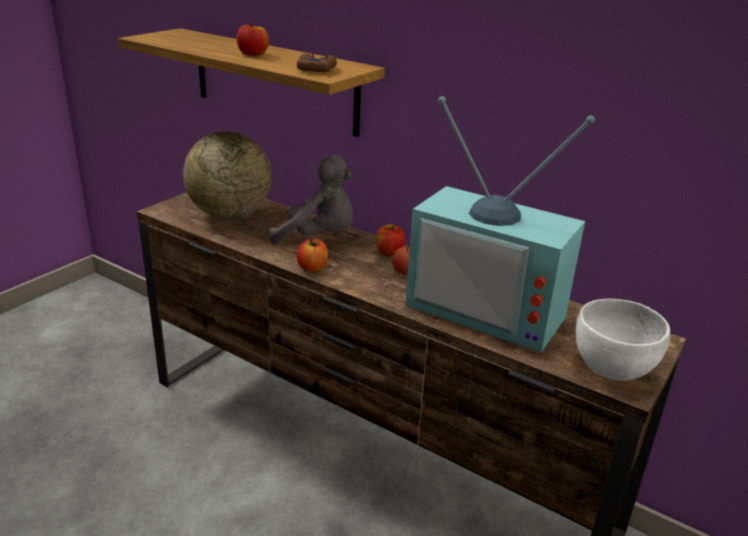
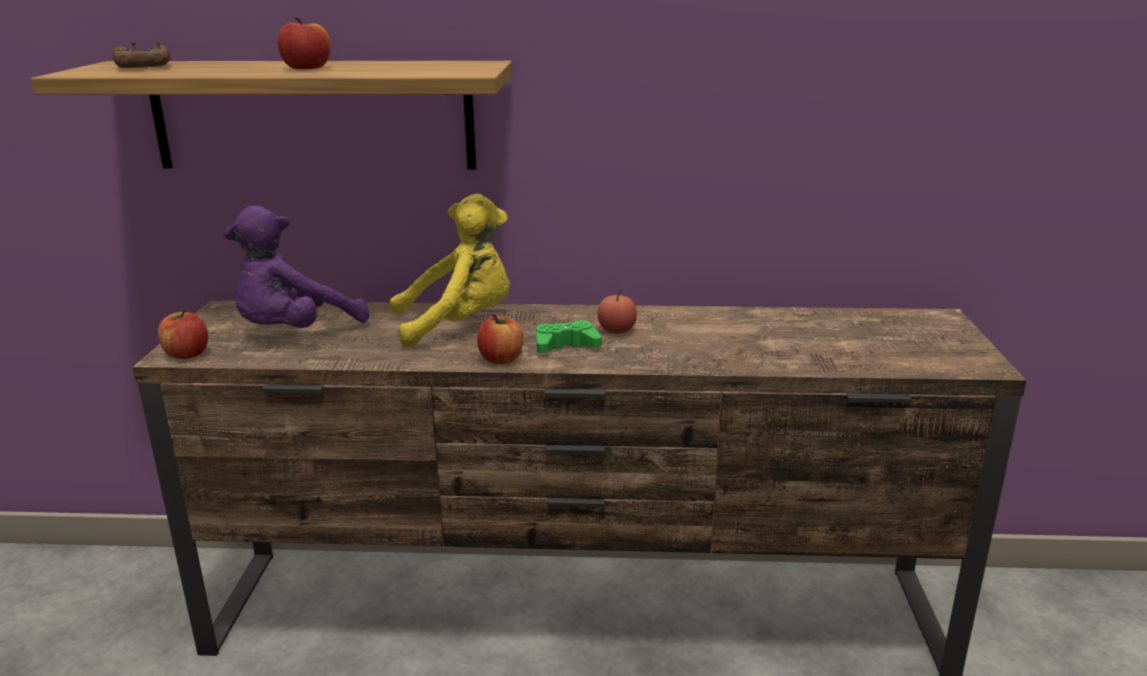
camera: 30 degrees left, 5 degrees down
globe [183,131,272,219] -> purple plush toy [224,206,369,328]
grey plush toy [269,155,353,244] -> yellow plush toy [390,194,510,348]
brown game controller [297,52,337,72] -> brown game controller moved to [112,42,170,68]
apple [376,224,405,256] -> apple moved to [158,310,208,359]
television [405,96,595,353] -> none
white bowl [576,299,670,381] -> none
none -> green game controller [536,320,602,353]

